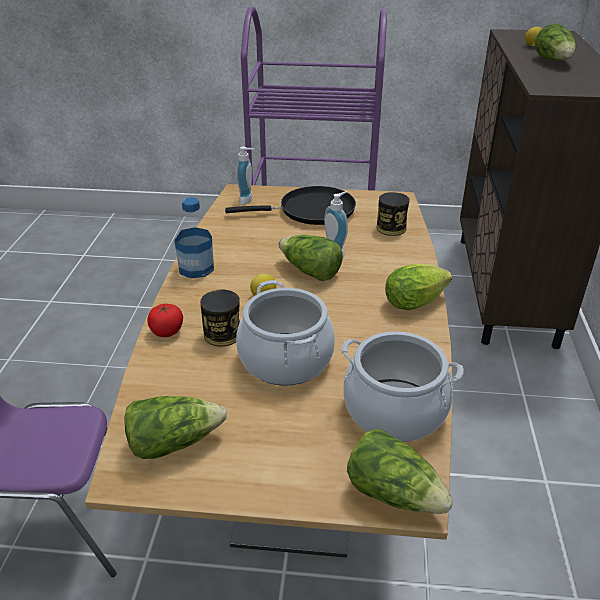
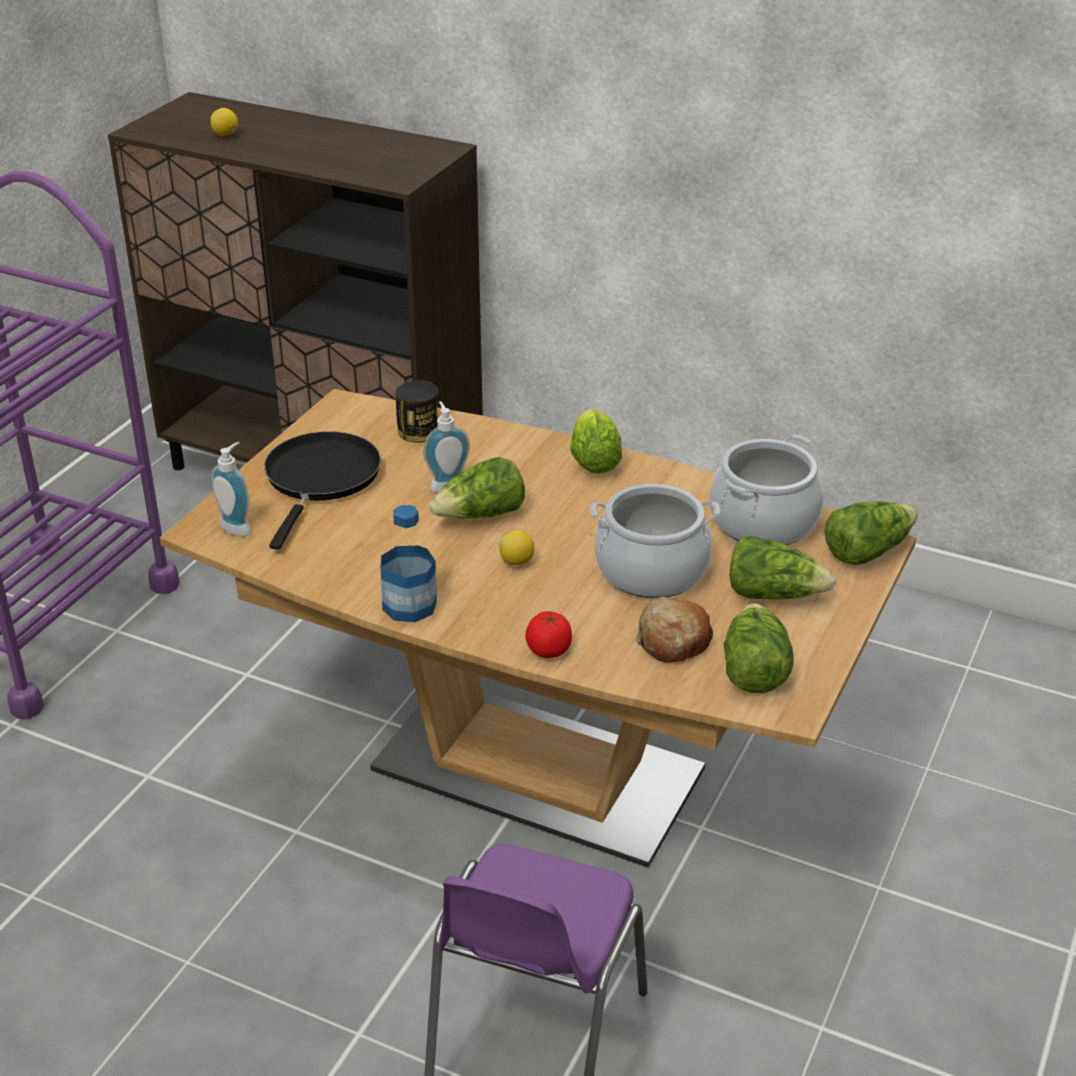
camera: 70 degrees left, 0 degrees up
can [200,290,240,346] -> none
lettuce [535,24,576,61] -> lettuce moved to [730,535,836,600]
none -> bread [636,597,713,663]

